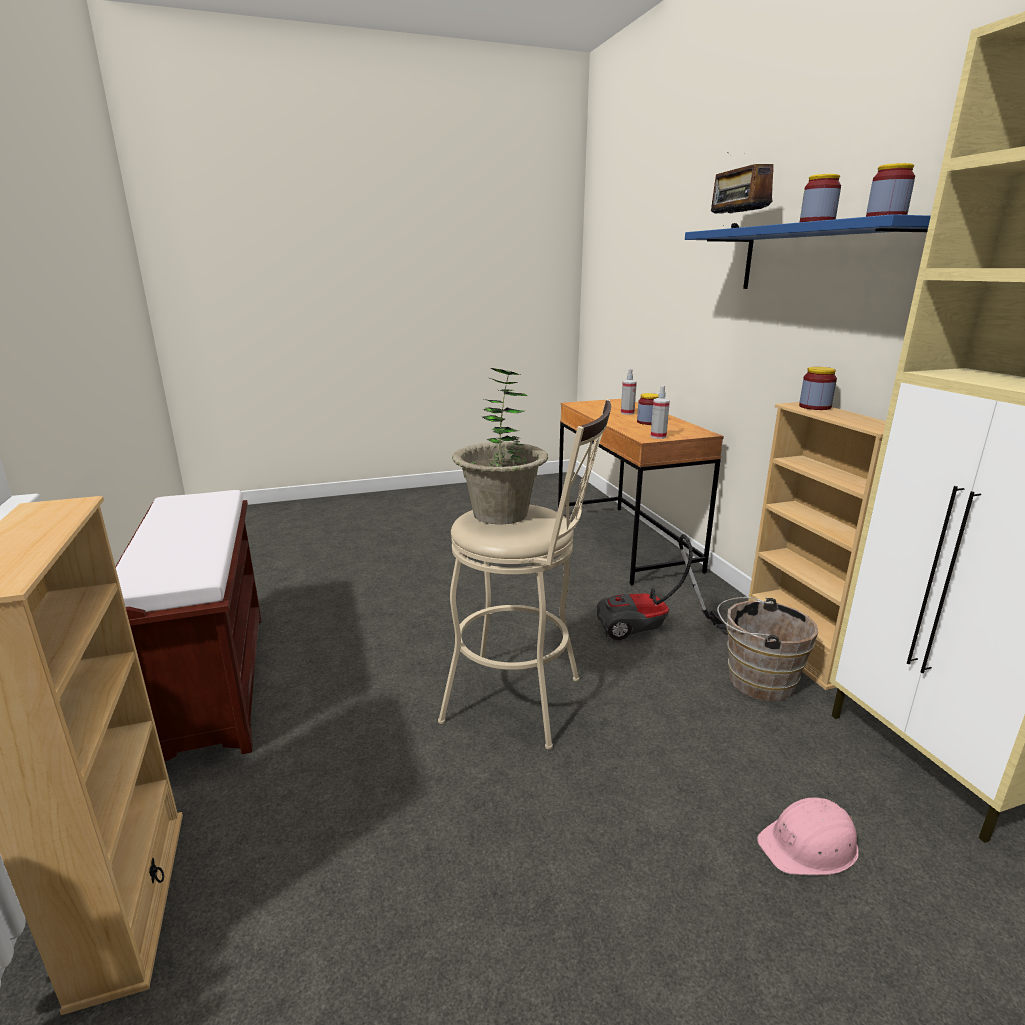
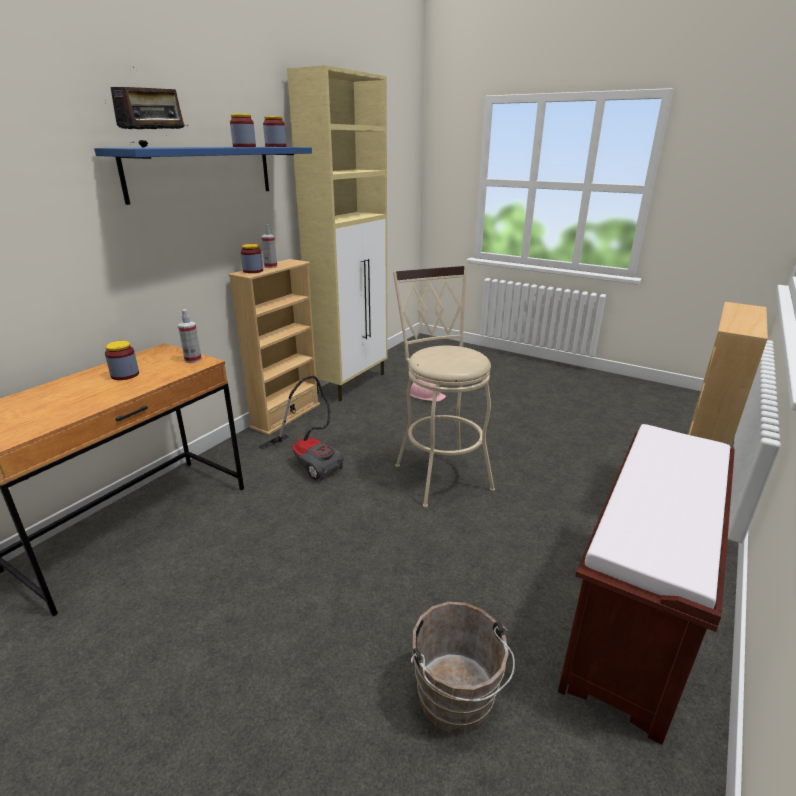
camera: 130 degrees left, 5 degrees up
potted plant [452,368,548,524] -> none
spray bottle [621,369,637,415] -> spray bottle moved to [261,224,277,268]
brown bucket [717,597,818,701] -> brown bucket moved to [411,602,515,734]

